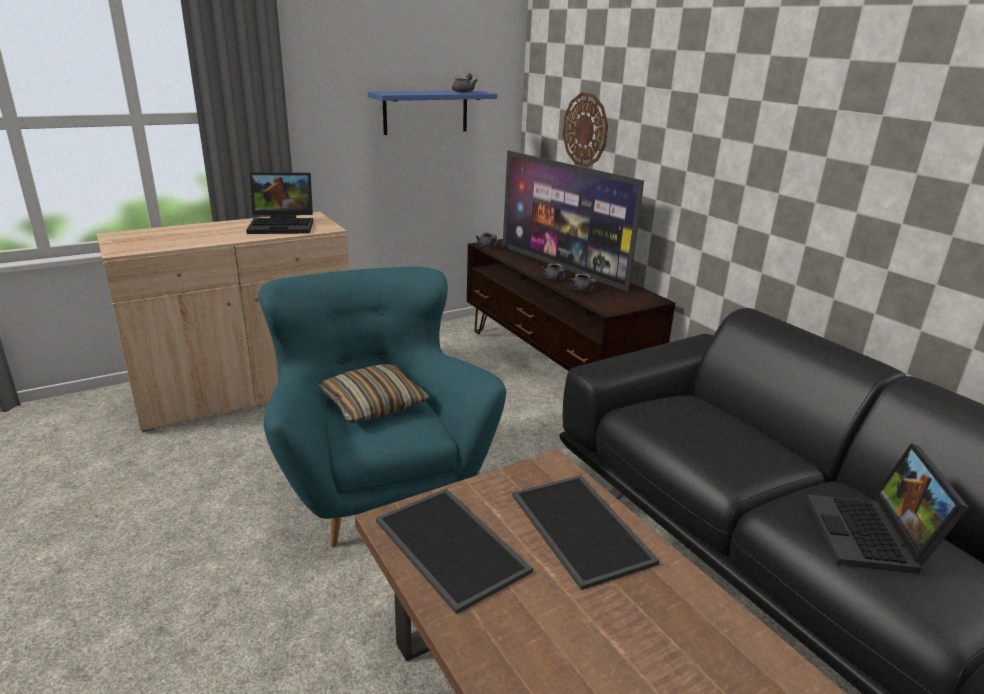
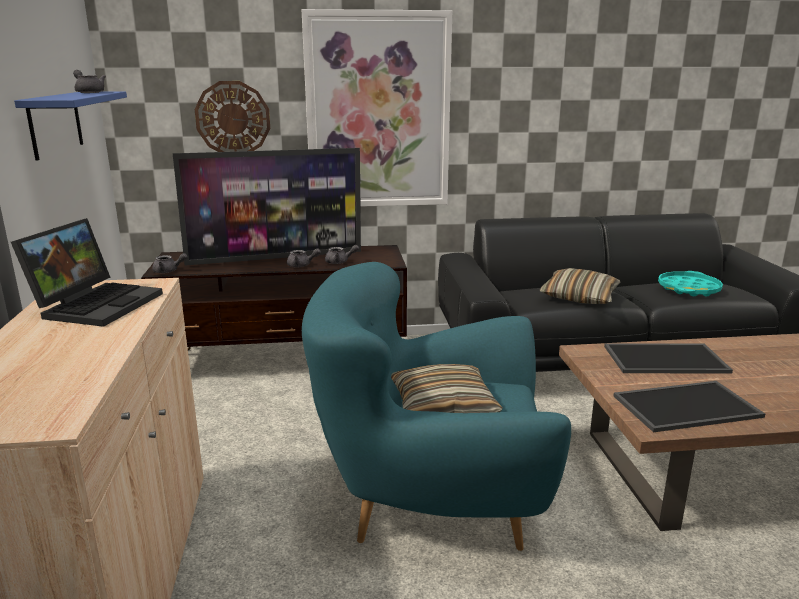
camera: 65 degrees left, 5 degrees down
laptop [806,443,969,574] -> turquoise tray [658,271,723,297]
none -> picture [301,9,452,207]
none -> pillow [540,268,620,304]

